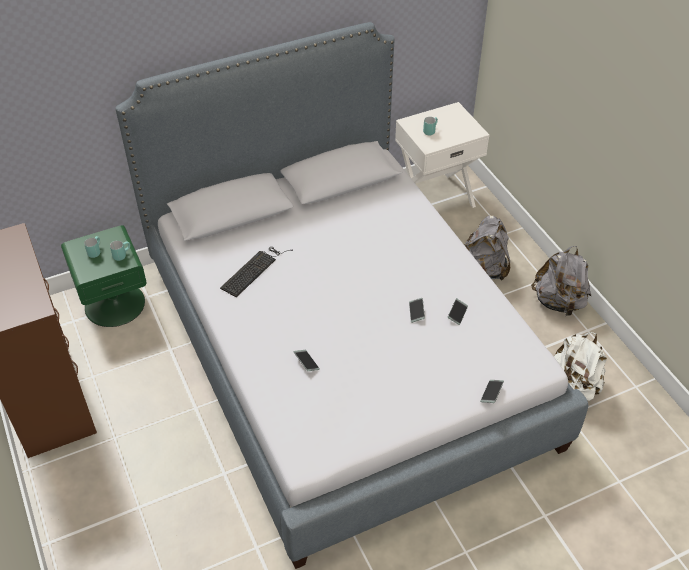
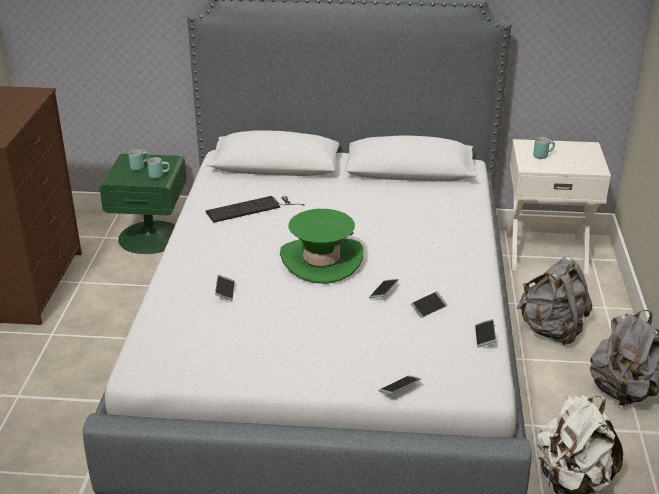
camera: 30 degrees right, 15 degrees down
none -> green hat [280,209,363,284]
none -> phone [475,319,496,348]

